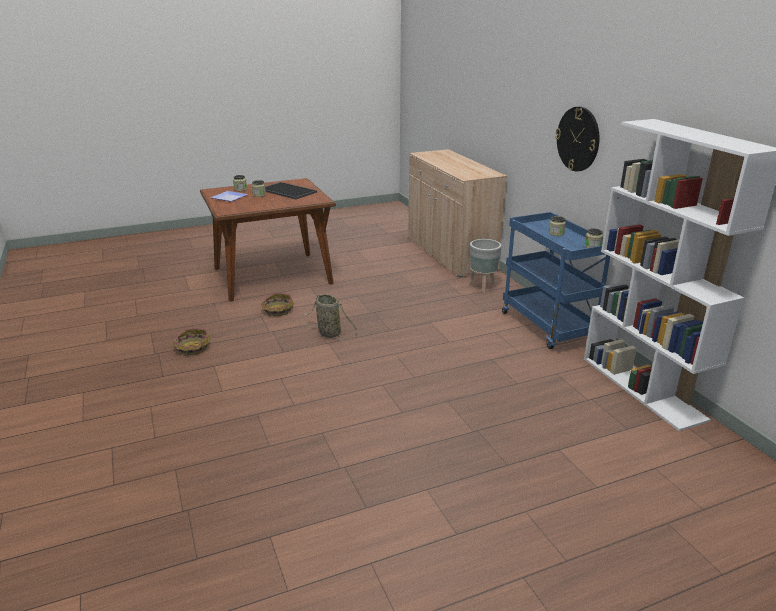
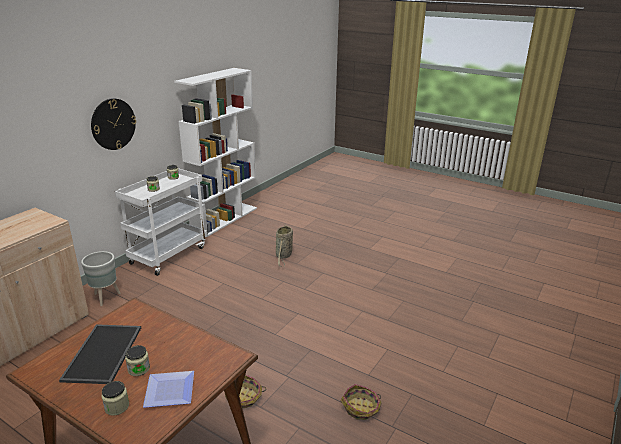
camera: 125 degrees left, 0 degrees up
basket [301,294,357,341] -> basket moved to [275,224,293,267]
blue cart [502,212,610,349] -> white cart [115,168,207,276]

